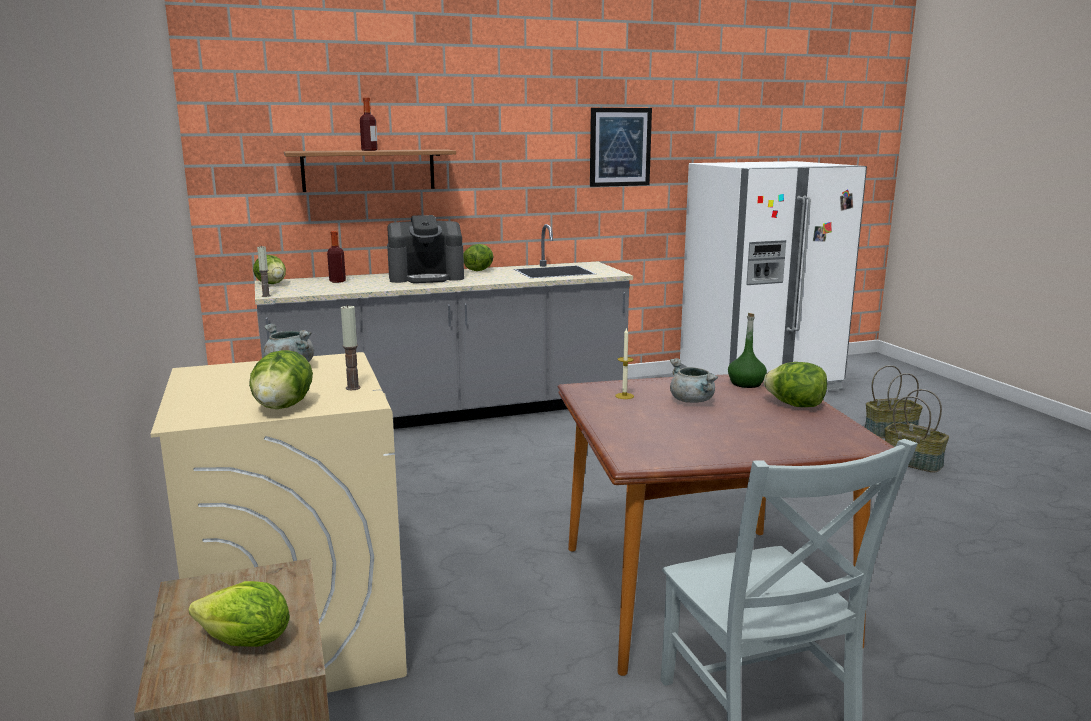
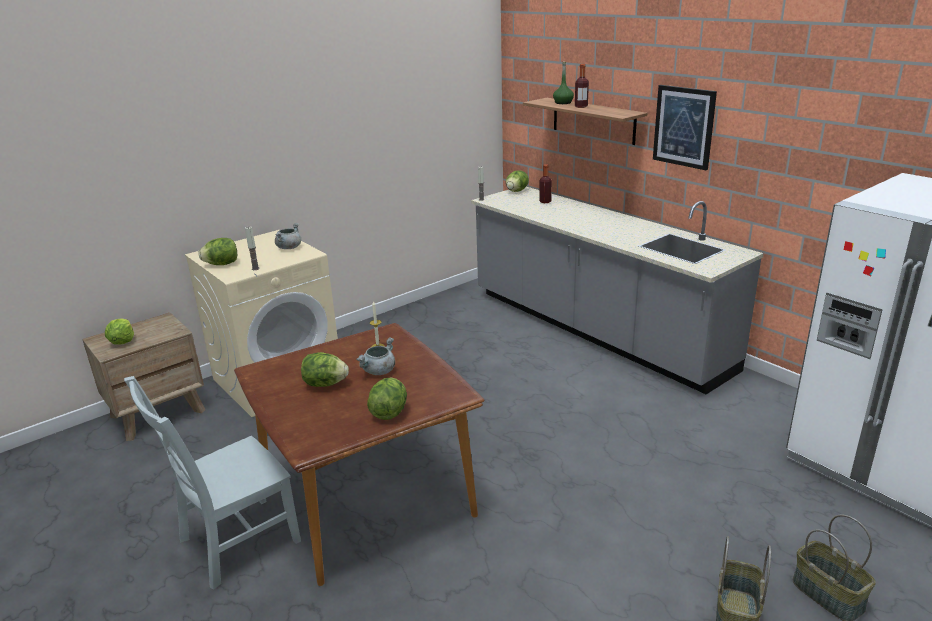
camera: 70 degrees right, 10 degrees up
coffee machine [387,215,464,283] -> none
lettuce [464,244,493,271] -> lettuce moved to [301,352,349,387]
picture [590,108,652,187] -> picture moved to [653,85,717,170]
green bottle [728,313,767,388] -> green bottle moved to [553,62,574,104]

